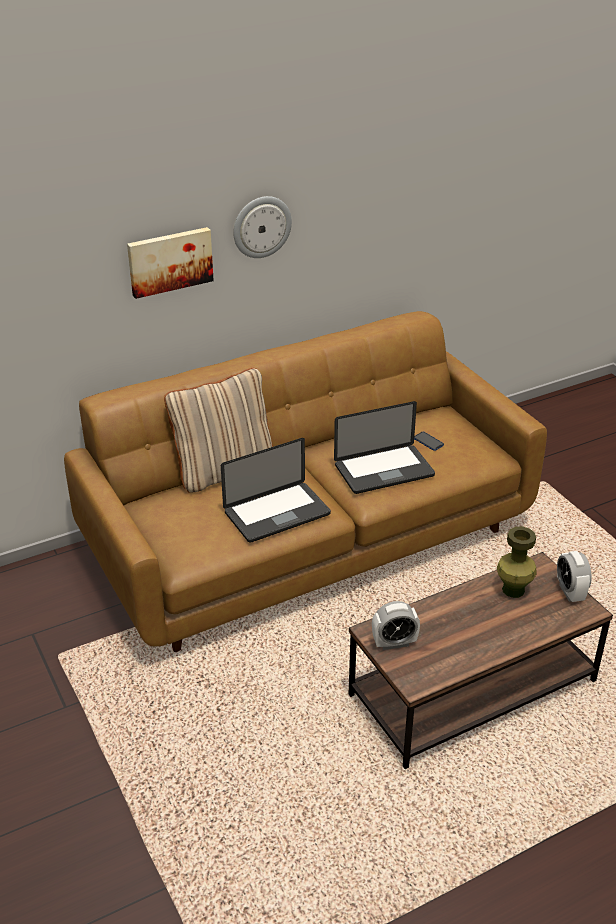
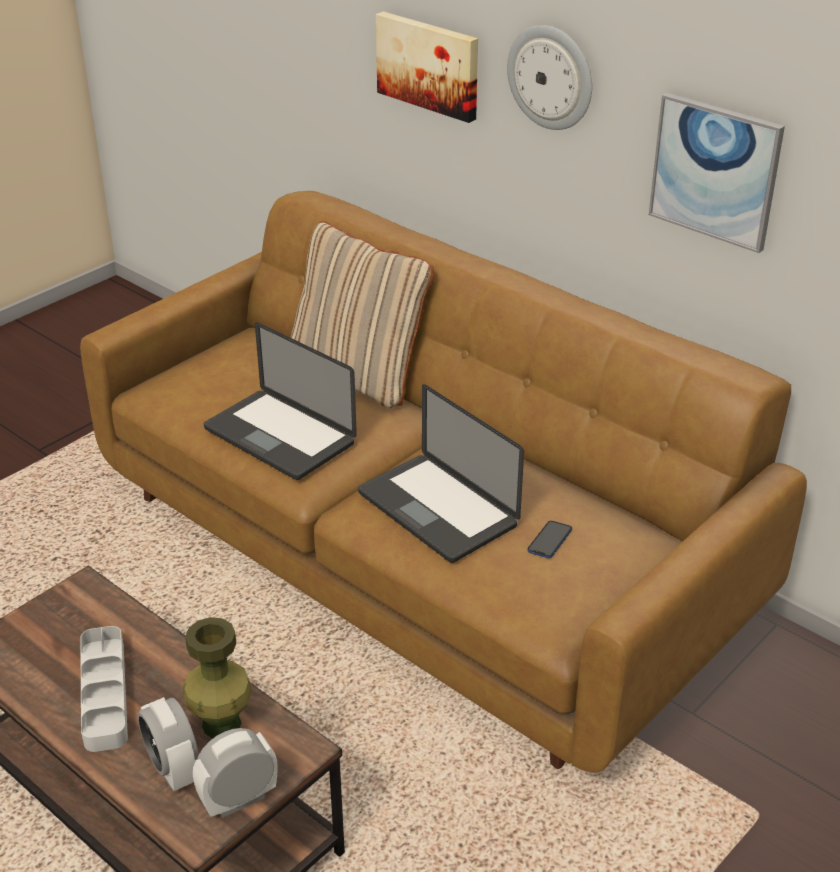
camera: 70 degrees right, 0 degrees up
alarm clock [372,601,420,650] -> alarm clock moved to [137,697,198,791]
none -> grey tray [80,626,128,752]
none -> picture [649,93,785,253]

